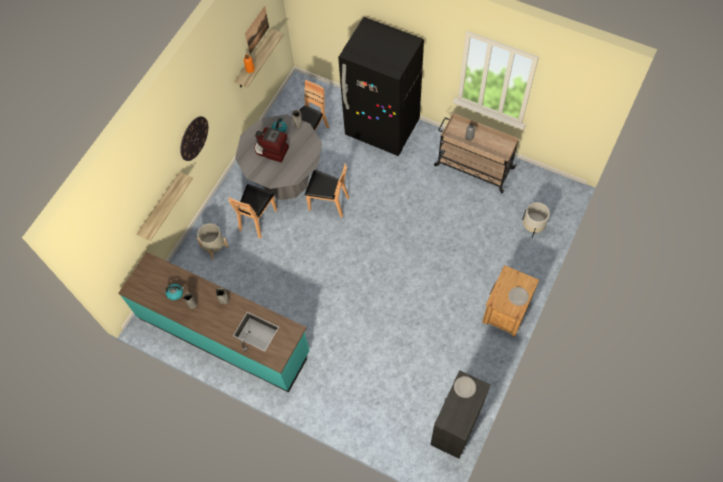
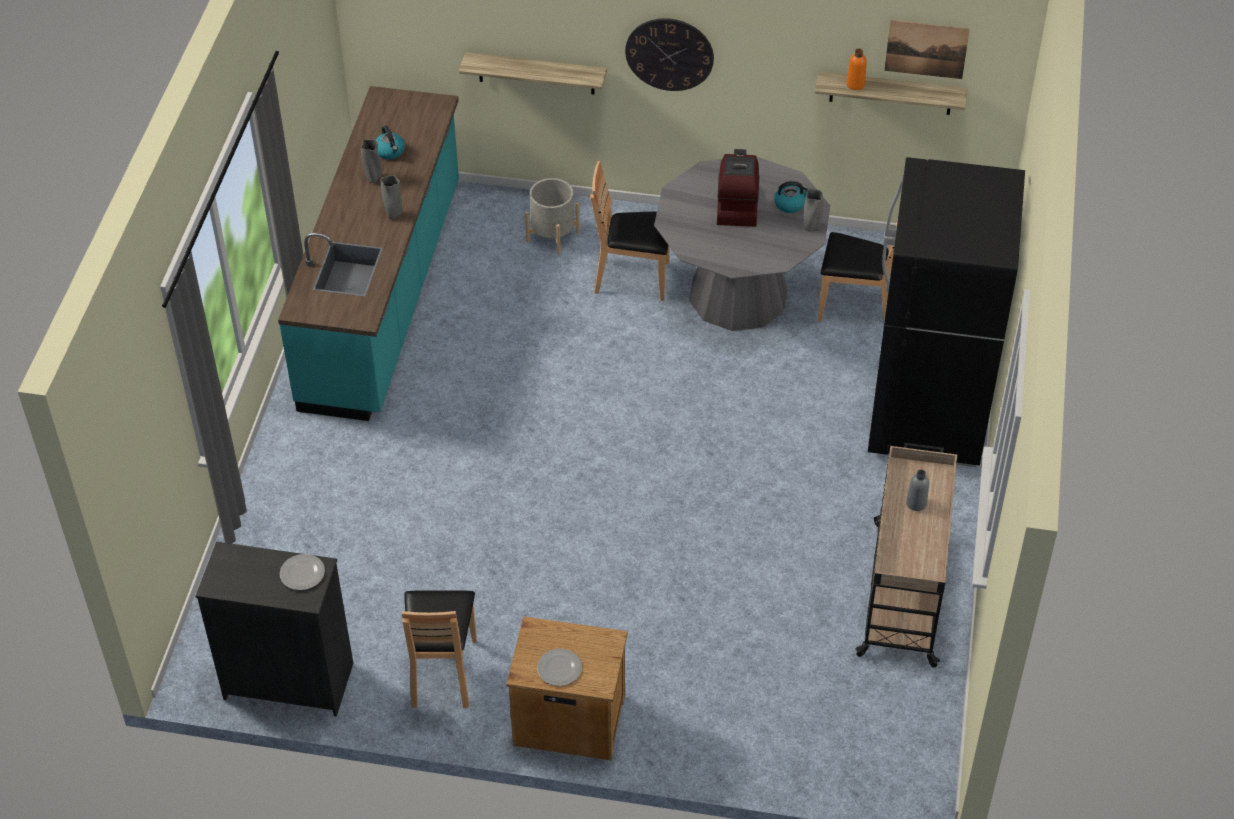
camera: 70 degrees right, 15 degrees down
brown chair [305,163,349,217] -> brown chair moved to [402,591,477,708]
white planter [522,202,550,238] -> none

